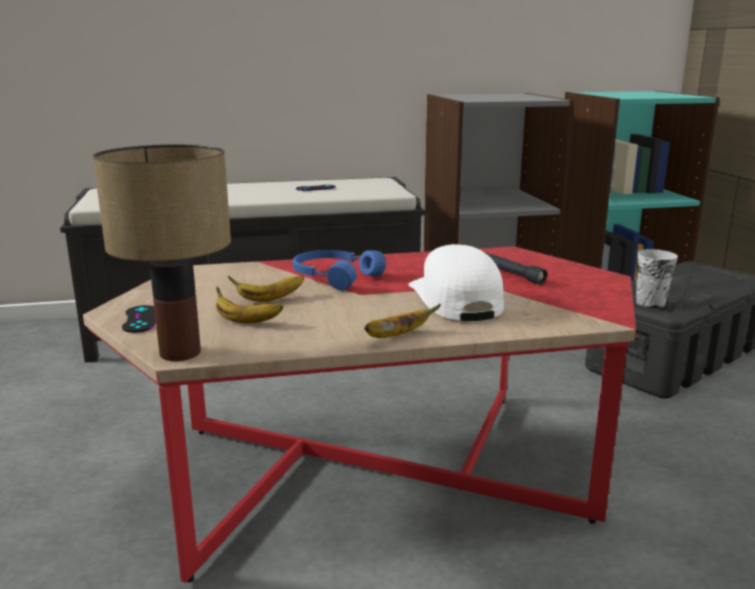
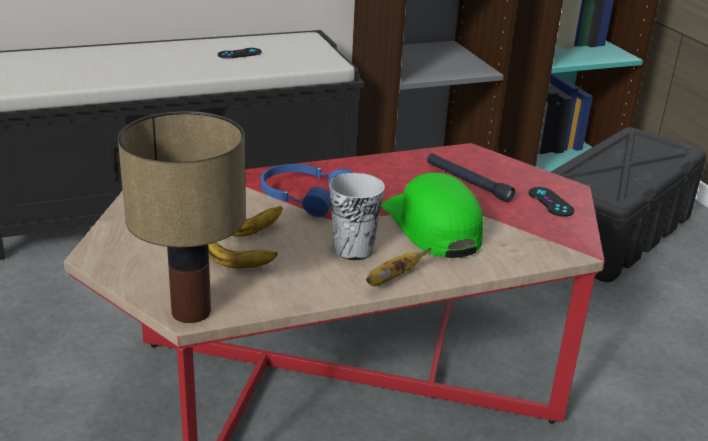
camera: 10 degrees left, 10 degrees up
black game controller [122,305,156,333] -> black game controller moved to [529,187,575,217]
white cap [408,244,504,321] -> green cap [381,173,483,258]
cup [636,249,678,308] -> cup moved to [329,173,385,260]

